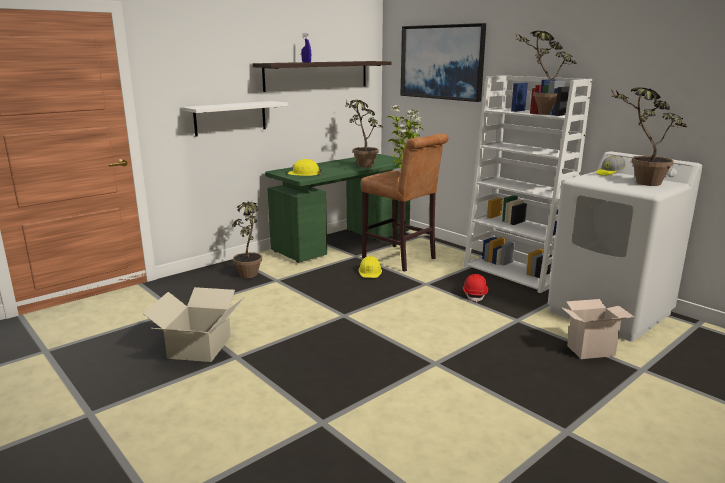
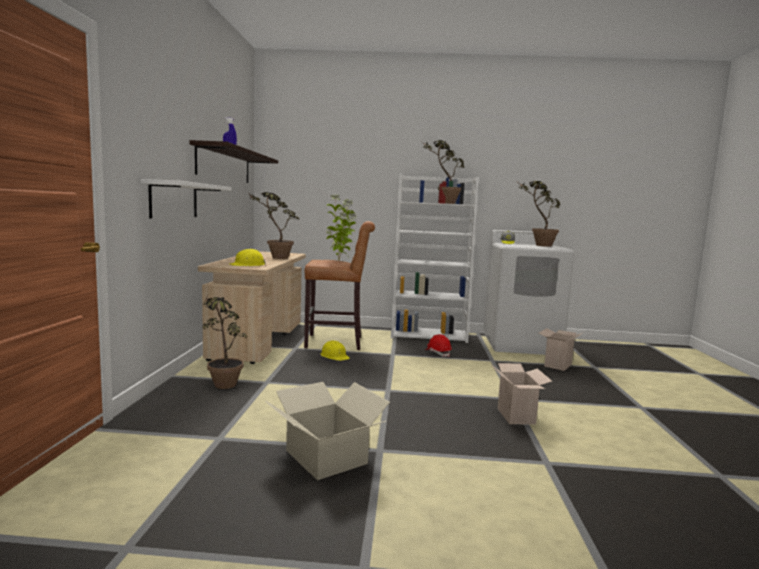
camera: 45 degrees left, 10 degrees down
green desk [265,154,410,263] -> beige desk [198,251,306,364]
picture [401,23,486,102] -> none
none -> cardboard box [492,363,552,425]

